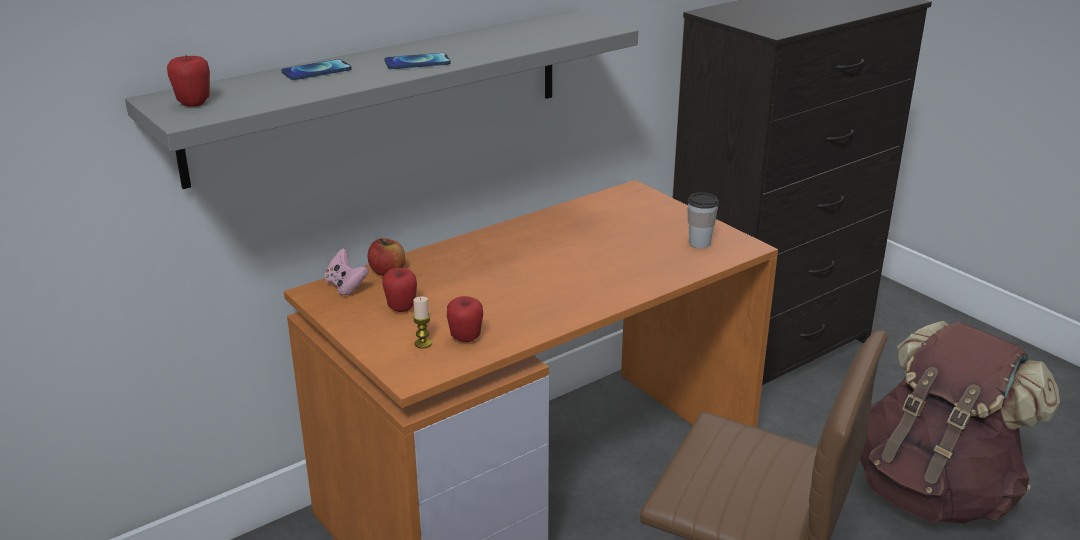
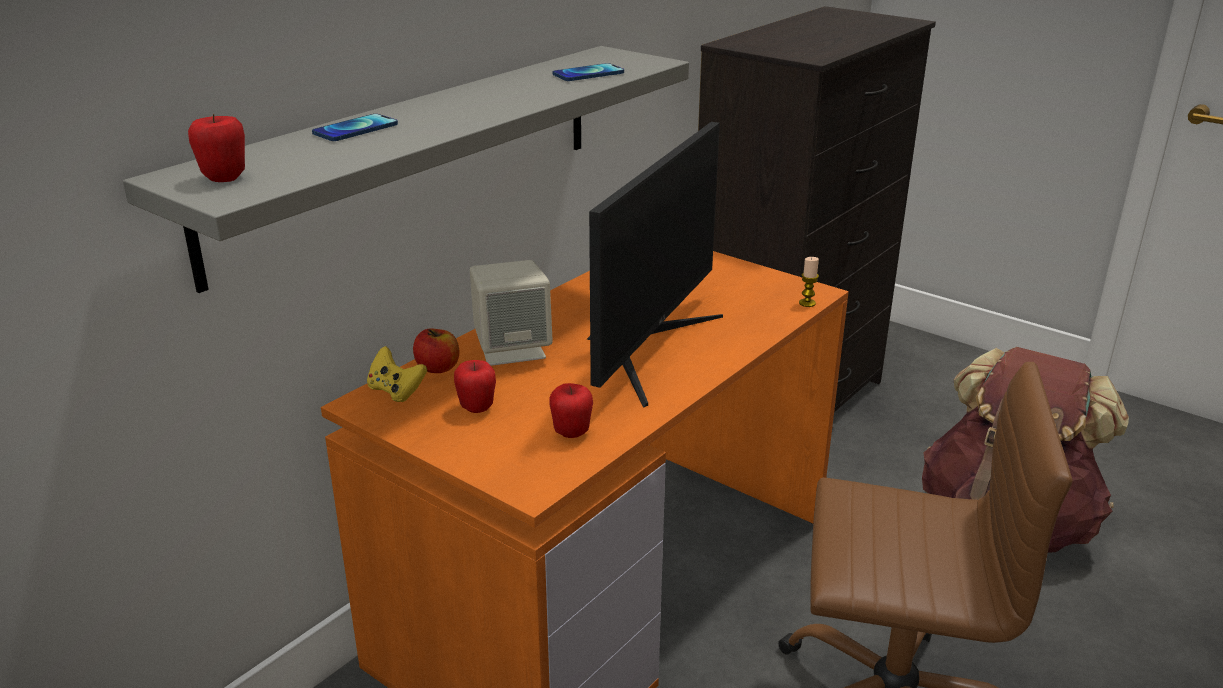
camera: 15 degrees left, 0 degrees up
pink game controller [324,248,369,295] -> yellow game controller [367,346,427,402]
phone [384,53,451,69] -> phone moved to [553,63,624,81]
candle [413,296,432,348] -> candle moved to [799,257,819,307]
cup [687,192,719,248] -> none
none -> beige speaker [470,260,553,366]
none -> monitor [587,122,723,408]

